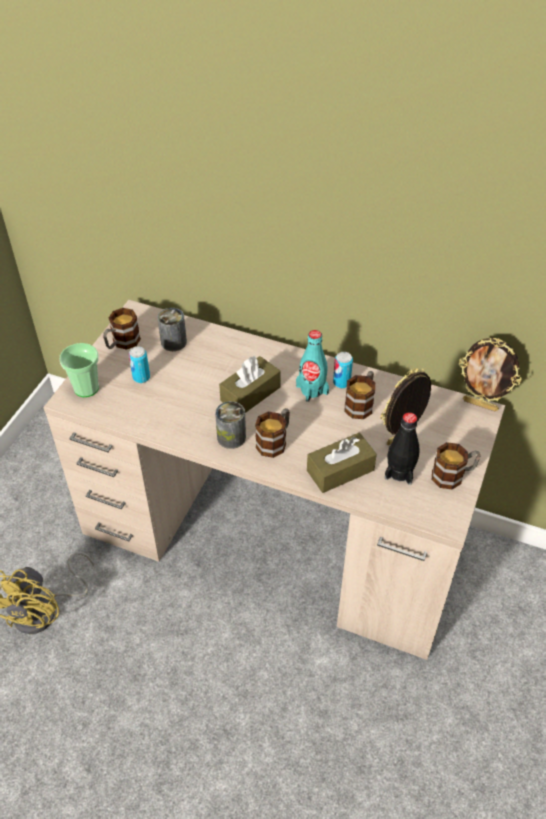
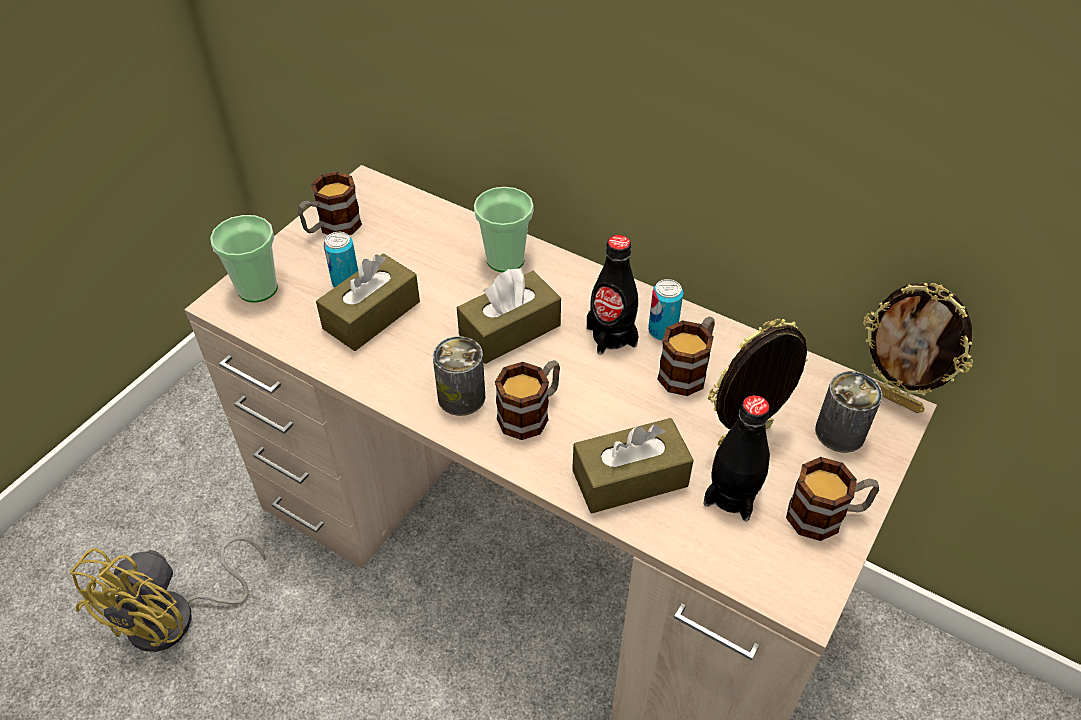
camera: 10 degrees right, 0 degrees up
can [157,308,187,351] -> can moved to [815,371,882,453]
turquoise bottle [296,330,329,402] -> black bottle [587,235,638,355]
none -> brown tissue box [316,253,420,351]
none -> cup [474,187,534,272]

